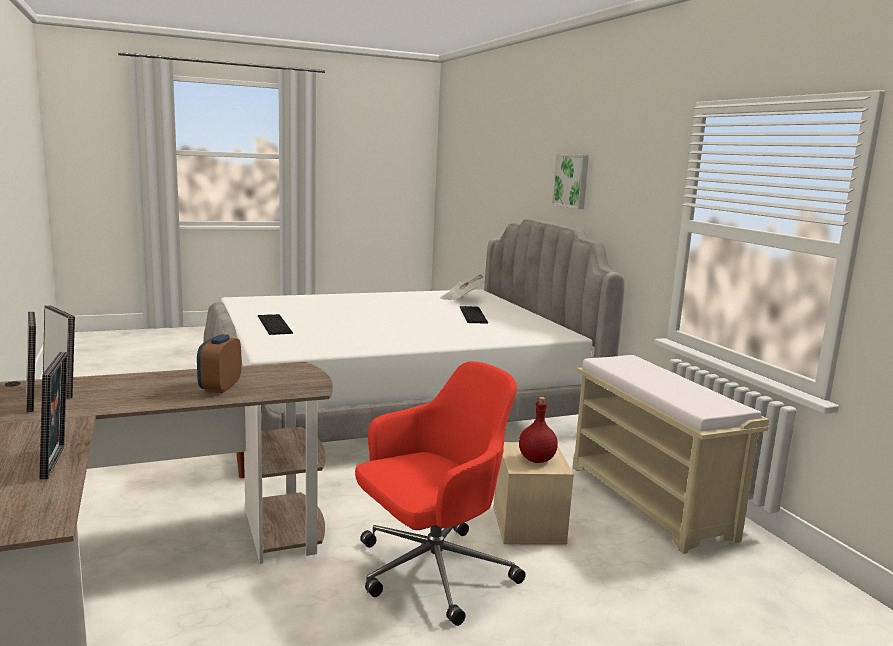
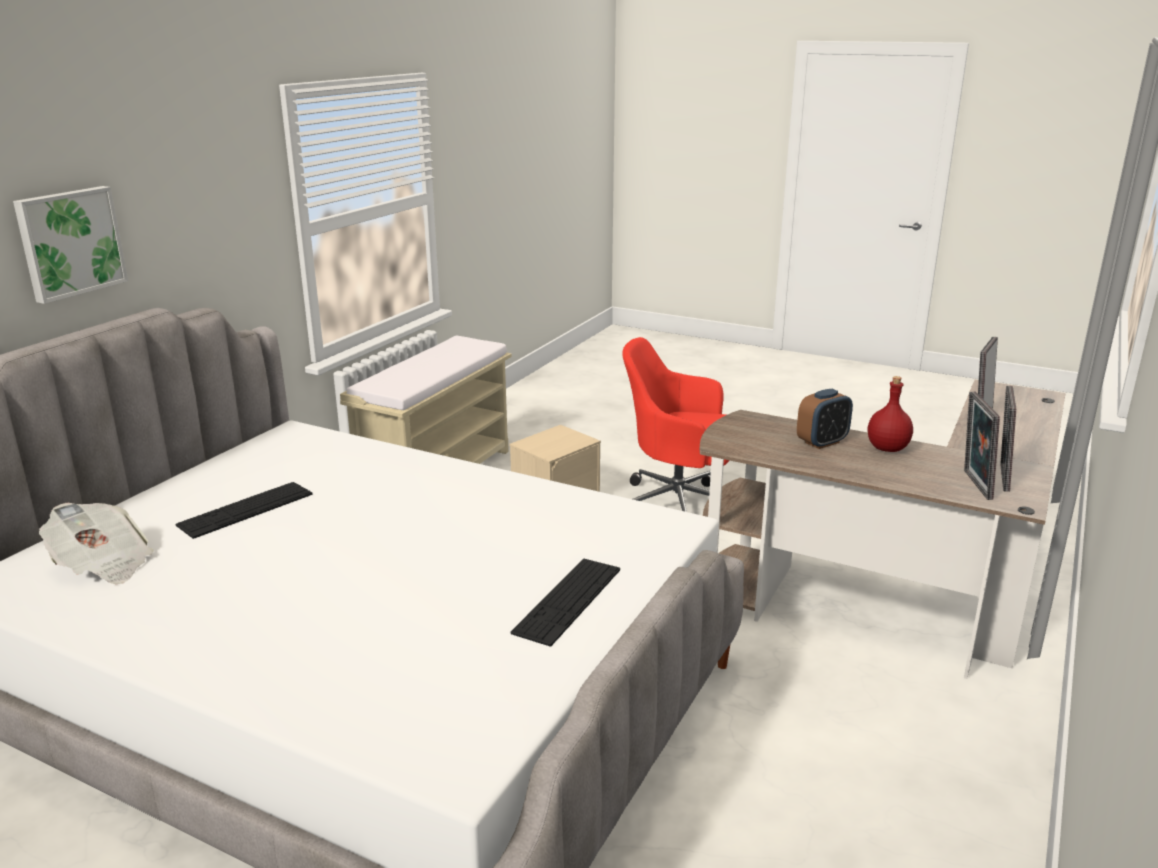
camera: 130 degrees left, 10 degrees up
red bottle [519,397,558,463] -> red bottle moved to [868,376,913,452]

